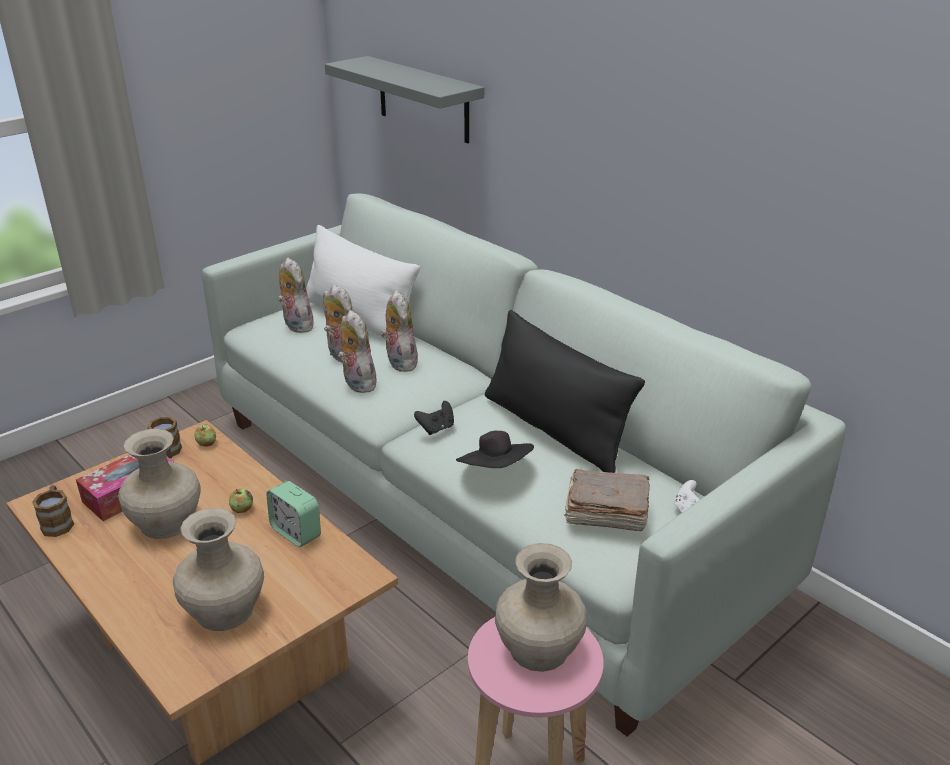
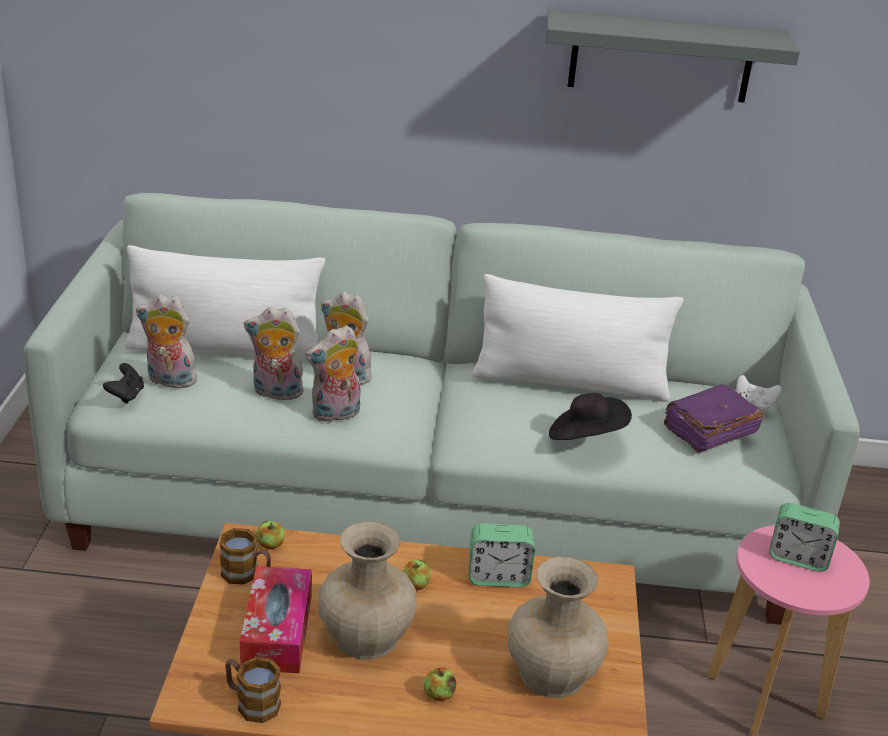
camera: 45 degrees left, 0 degrees up
grey shelf [325,56,484,143] -> grey shelf moved to [546,9,800,103]
plush toy [338,310,376,393] -> plush toy turned 45 degrees counterclockwise [305,325,361,422]
black game controller [414,401,454,435] -> black game controller moved to [103,363,144,404]
black pillow [485,310,645,473] -> white pillow [472,274,684,402]
beige vase [495,543,586,672] -> alarm clock [769,503,840,572]
brown book [564,469,650,531] -> purple book [664,384,764,453]
none -> apple [424,667,456,701]

